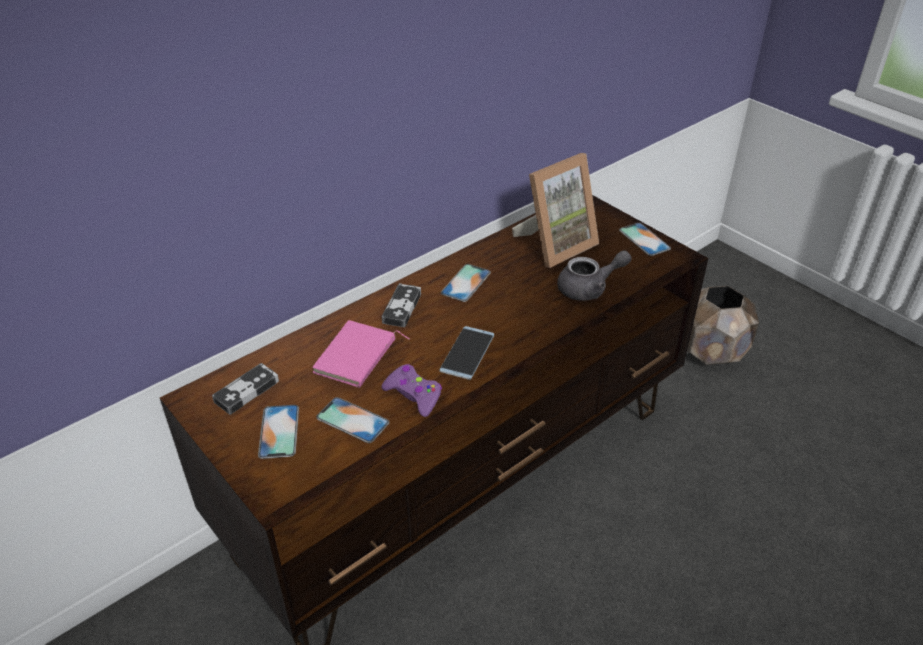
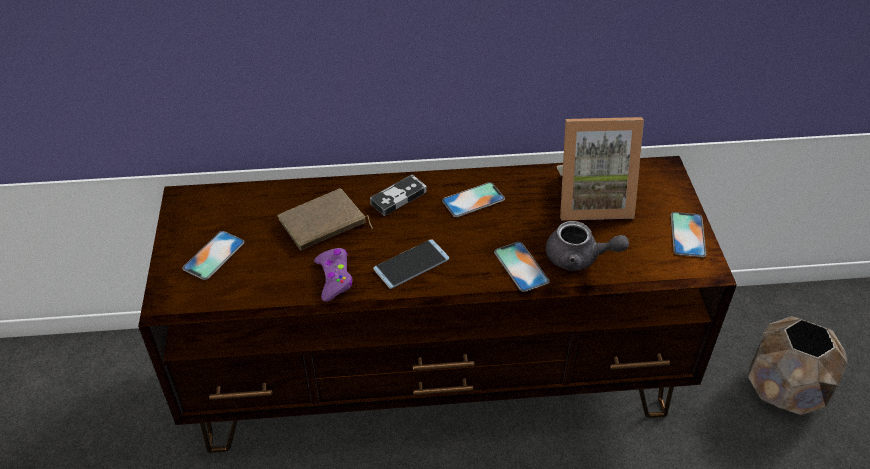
camera: 35 degrees right, 5 degrees up
game controller [212,363,279,415] -> none
pink book [313,320,410,388] -> brown book [277,188,373,250]
phone [316,397,389,443] -> phone moved to [494,242,550,292]

